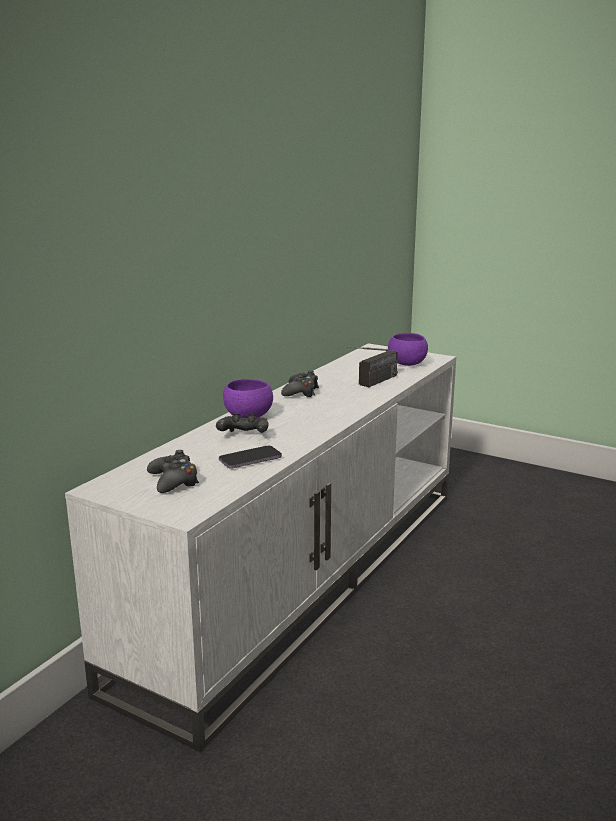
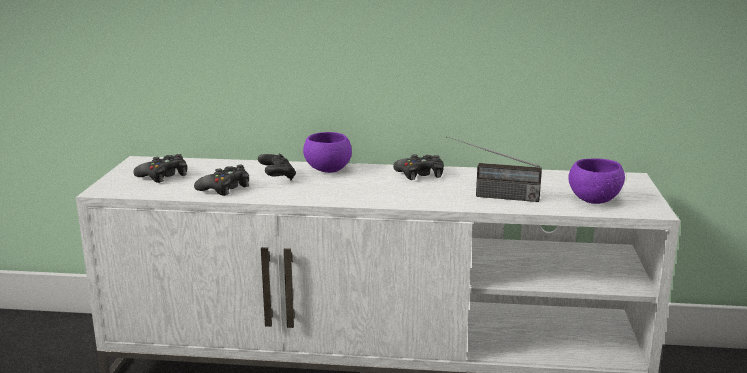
camera: 65 degrees right, 0 degrees up
phone [219,446,282,468] -> black game controller [194,165,249,196]

